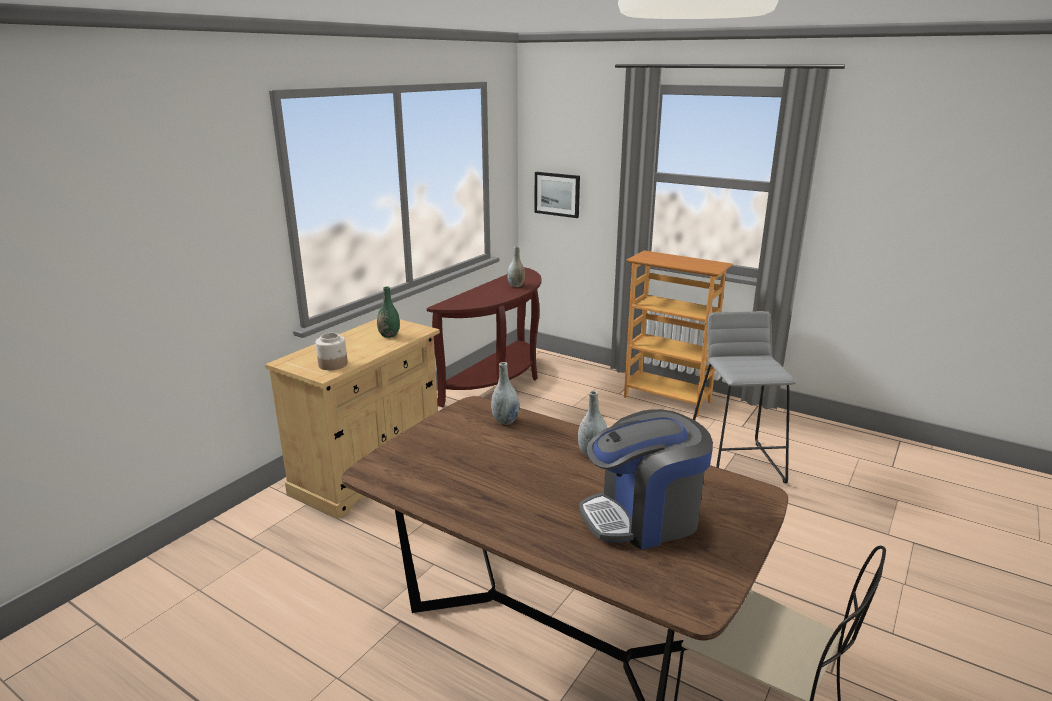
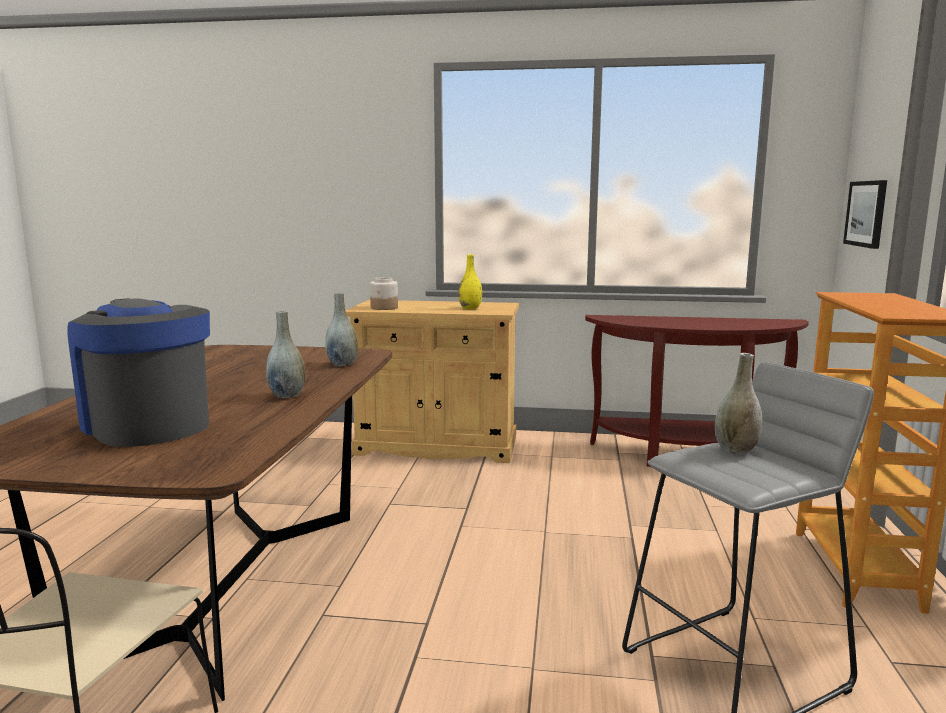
camera: 65 degrees right, 10 degrees down
green vase [377,287,400,338] -> yellow vase [458,254,482,310]
grey vase [507,246,525,287] -> grey vase moved to [715,353,762,454]

